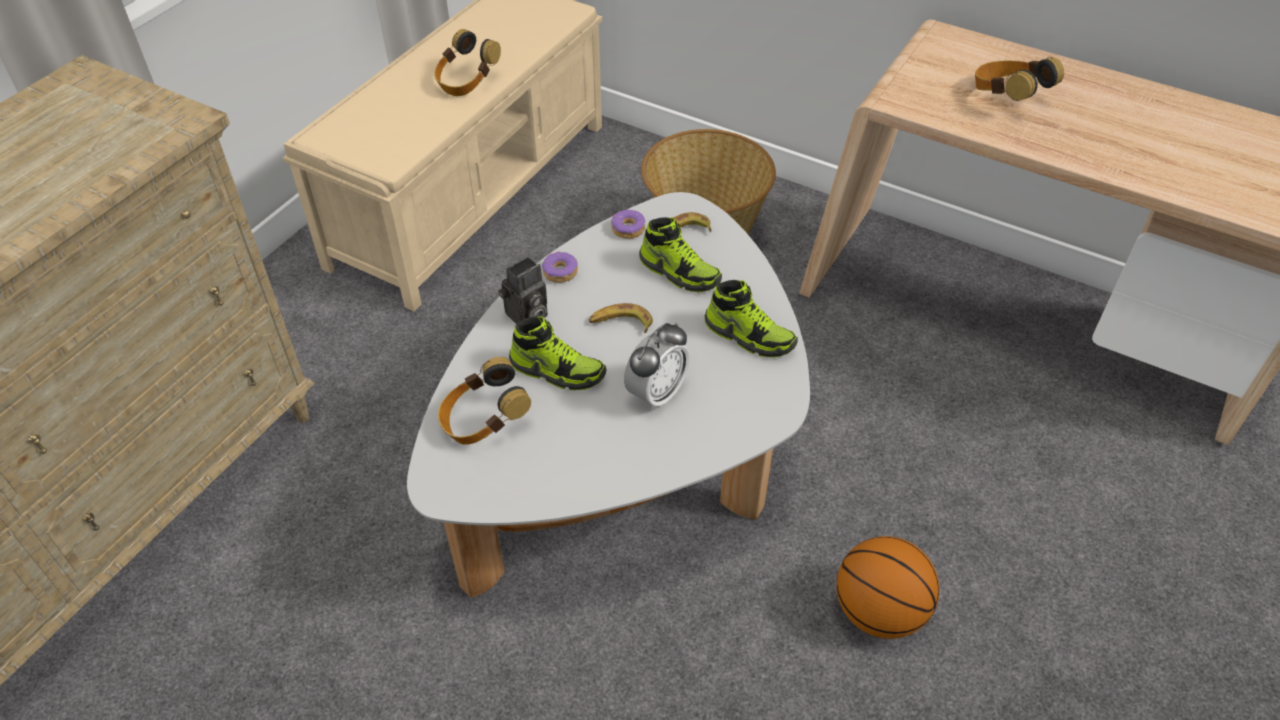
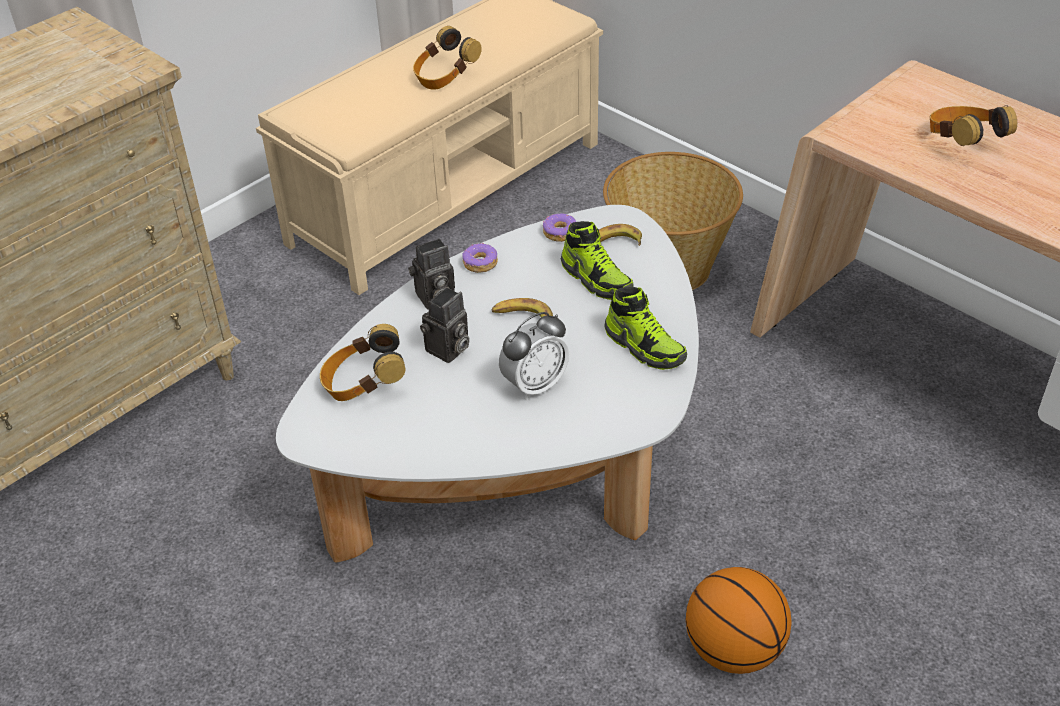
camera: 15 degrees right, 5 degrees down
shoe [509,316,606,390] -> camera [420,287,470,363]

